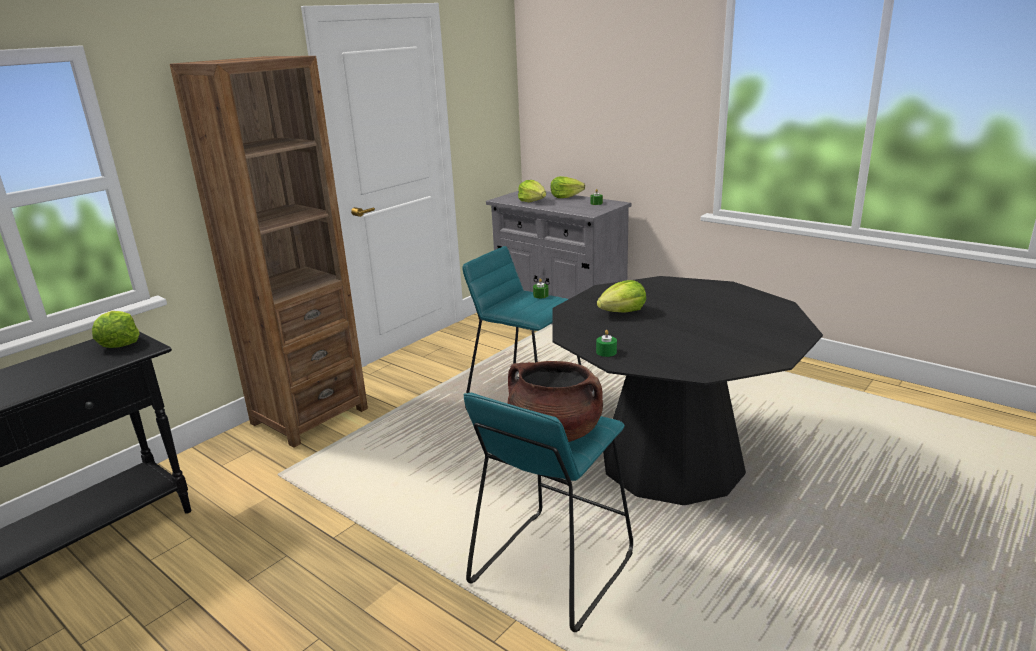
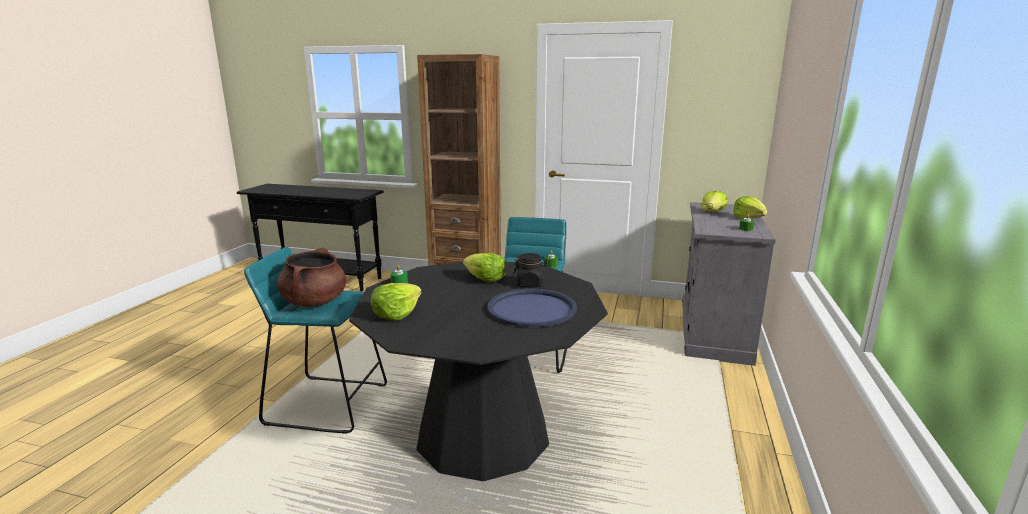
camera: 65 degrees right, 5 degrees down
lettuce [92,311,139,348] -> lettuce moved to [371,283,422,321]
none -> blue tray [487,289,577,327]
none -> black jar [514,253,547,287]

